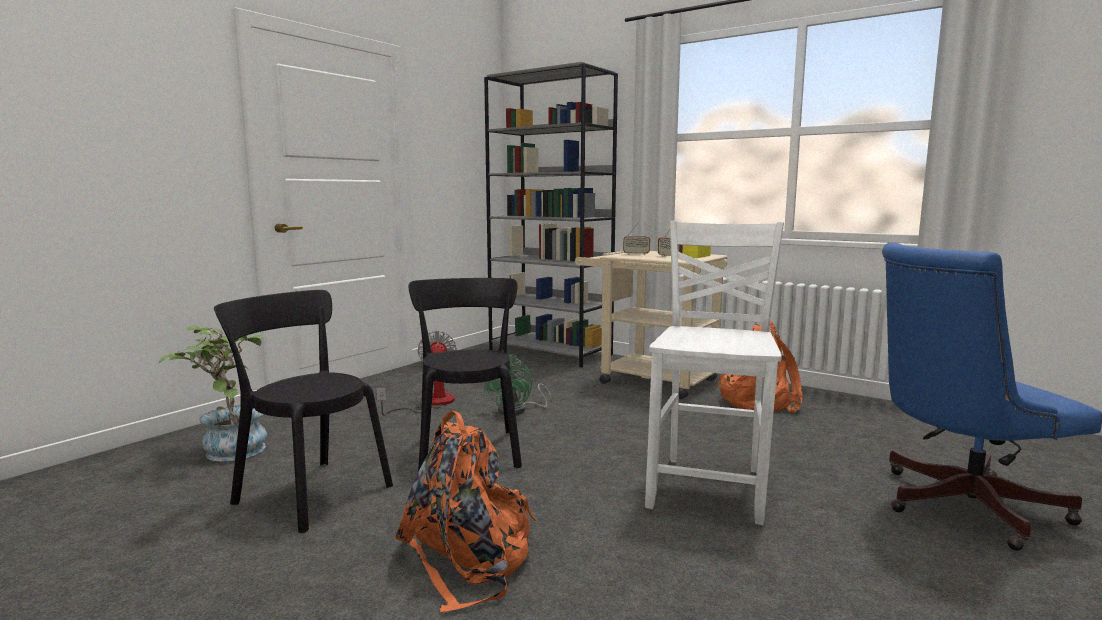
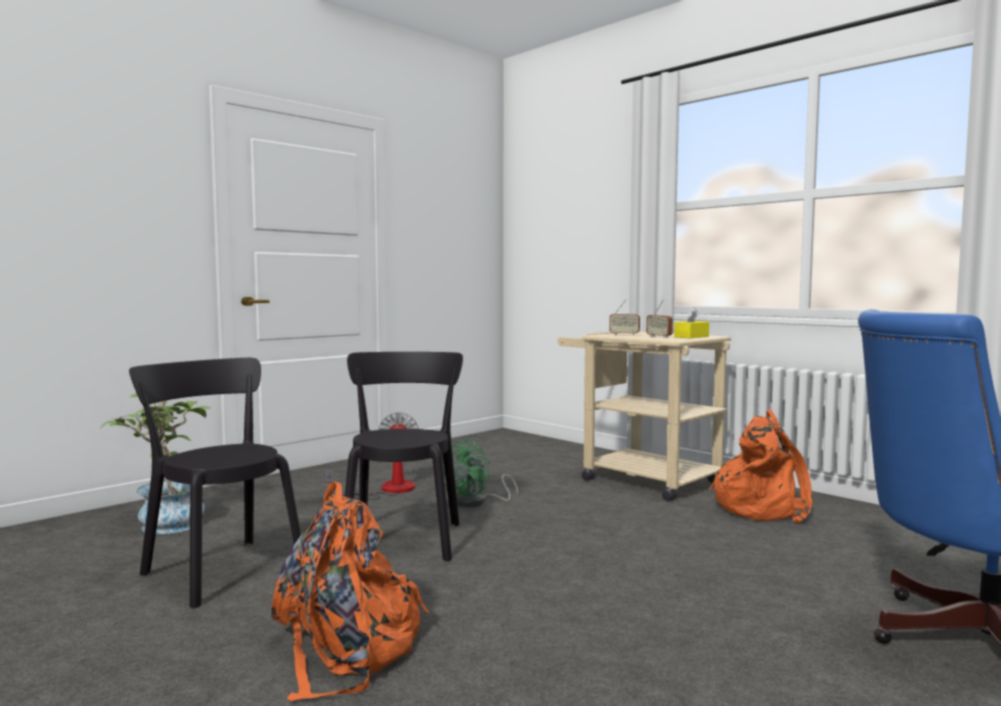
camera: 10 degrees right, 5 degrees down
grey bookcase [484,62,618,367] -> none
white chair [645,221,784,525] -> none

